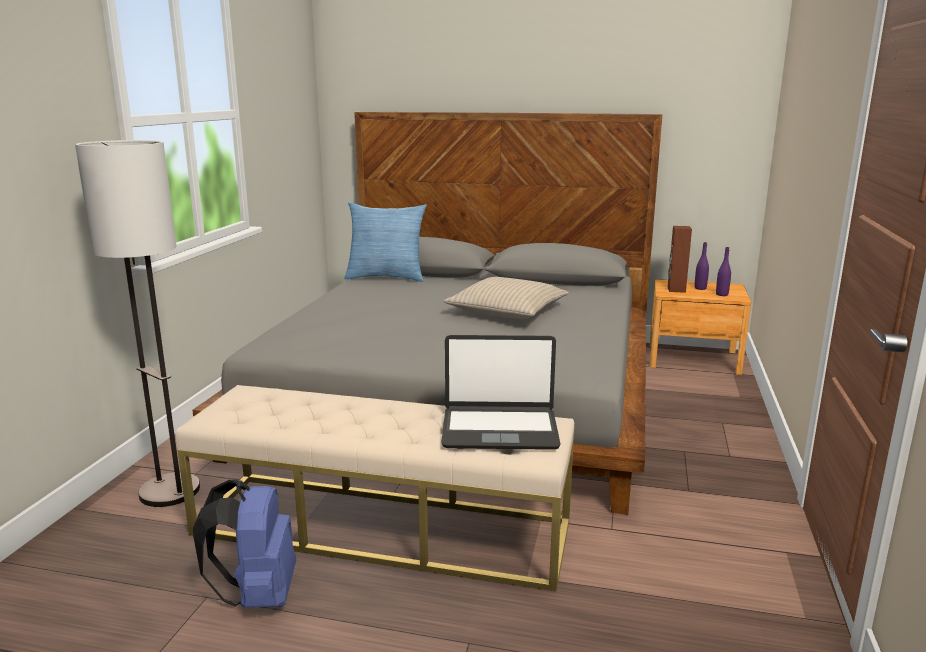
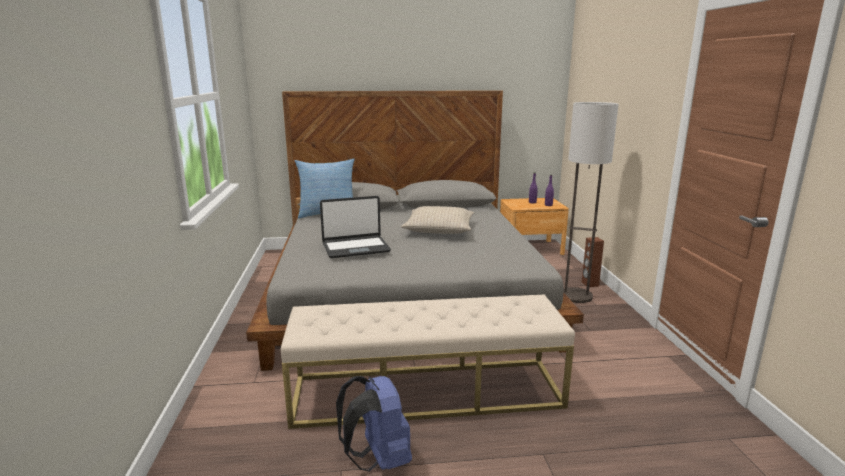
camera: 20 degrees left, 0 degrees up
floor lamp [75,140,200,507] -> floor lamp moved to [564,102,619,303]
laptop [441,335,561,450] -> laptop moved to [320,196,391,258]
brown speaker [668,226,692,293] -> brown speaker moved to [582,237,604,287]

